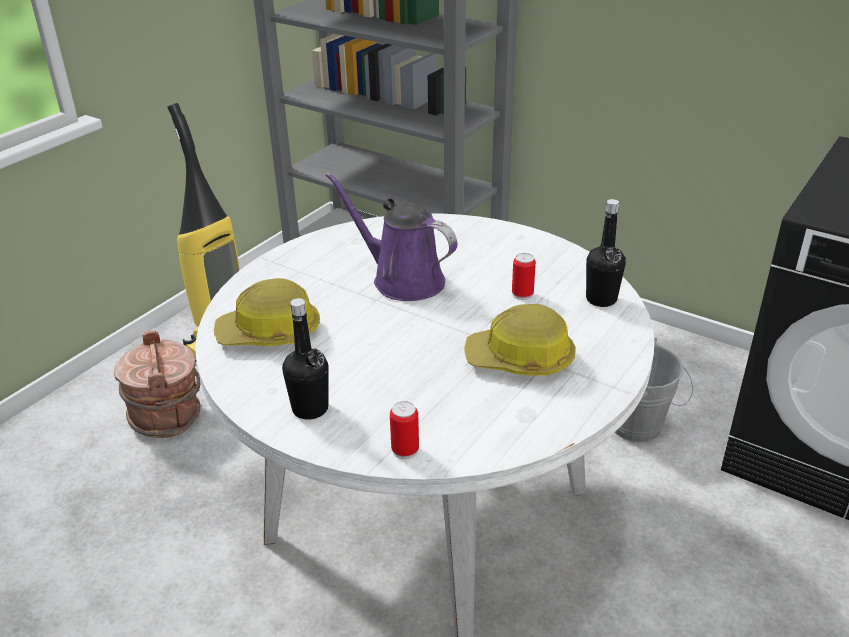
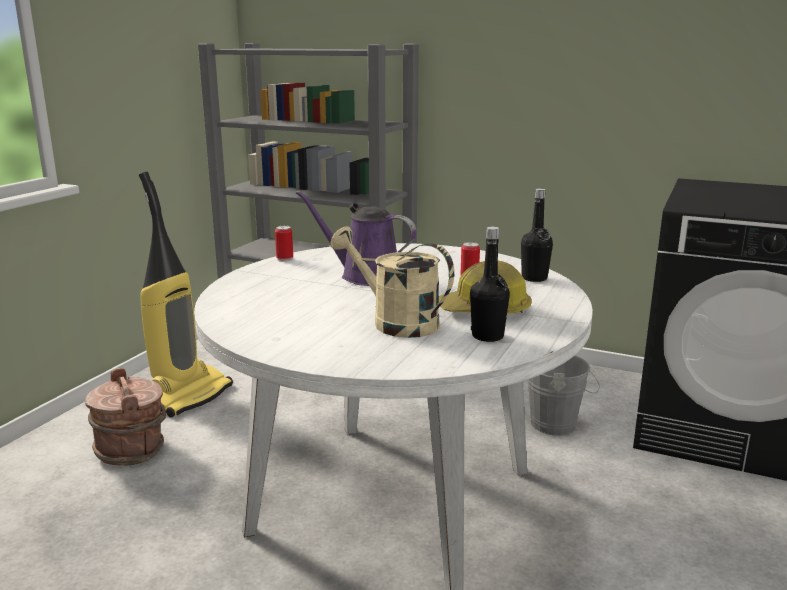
camera: 10 degrees left, 15 degrees down
hard hat [214,278,320,346] -> none
black bottle [282,298,329,420] -> black bottle moved to [470,226,510,342]
can [390,401,419,459] -> can moved to [275,226,293,262]
none -> beige watering can [330,227,454,338]

